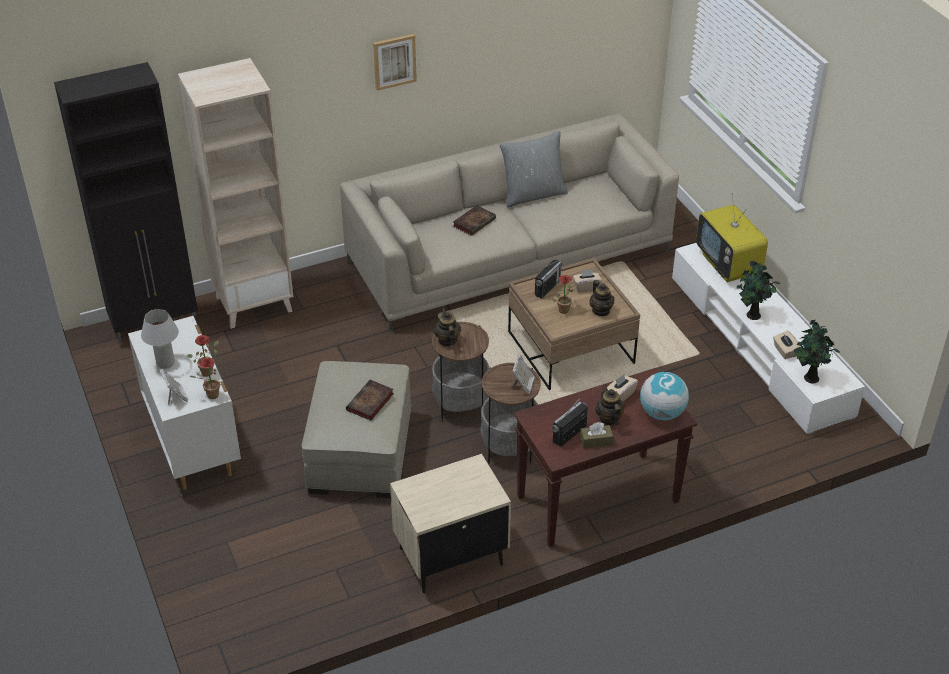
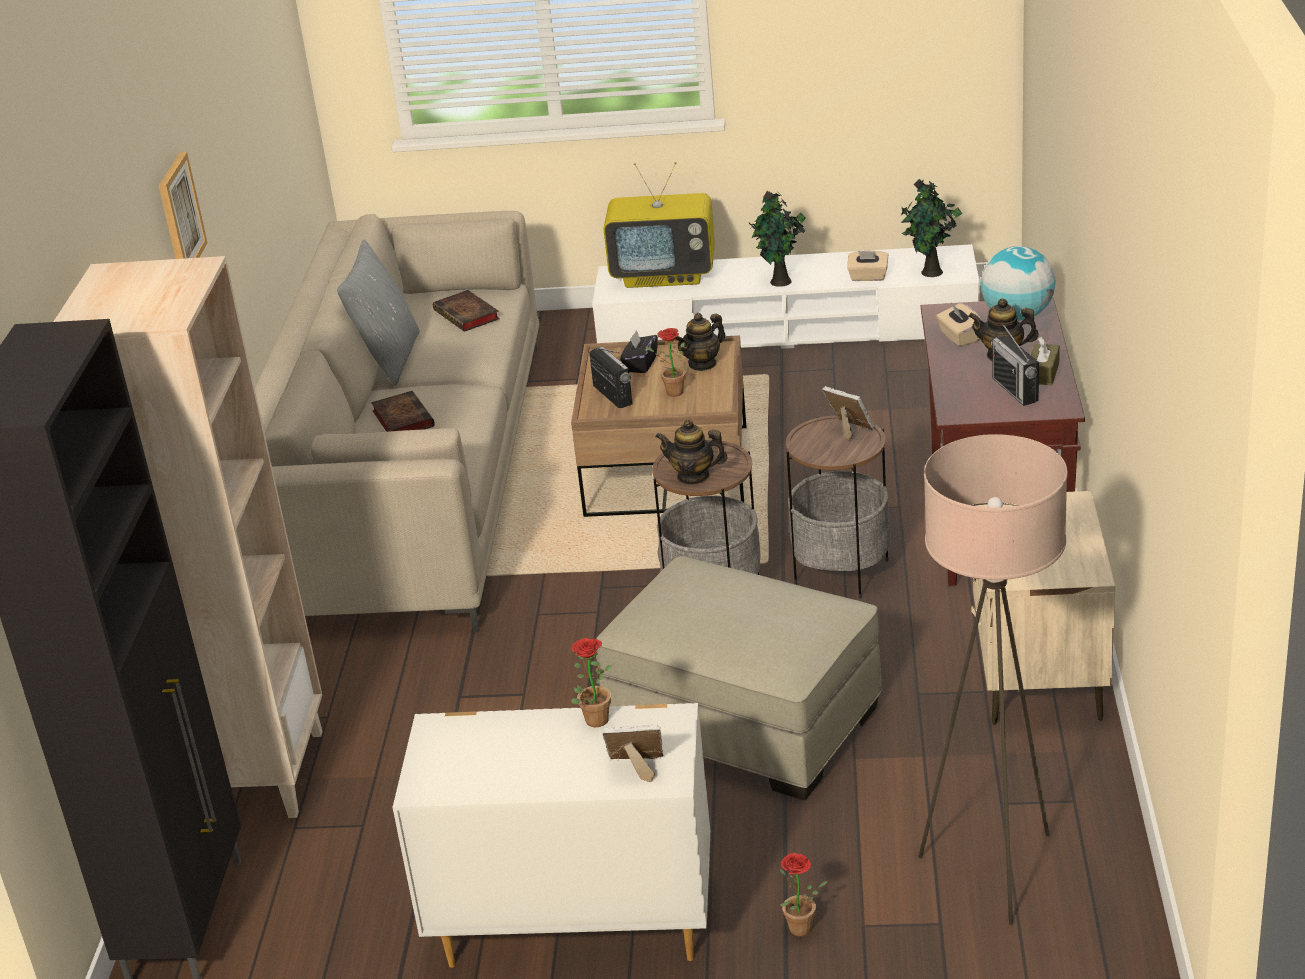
camera: 60 degrees left, 10 degrees down
white table lamp [141,309,179,369] -> none
potted plant [190,357,223,399] -> potted plant moved to [780,853,828,936]
book [346,380,394,421] -> book moved to [433,290,500,332]
beige tissue box [573,269,602,292] -> black tissue box [620,330,658,373]
teapot [589,280,614,316] -> teapot turned 135 degrees clockwise [675,313,725,371]
none -> beige floor lamp [918,434,1068,925]

